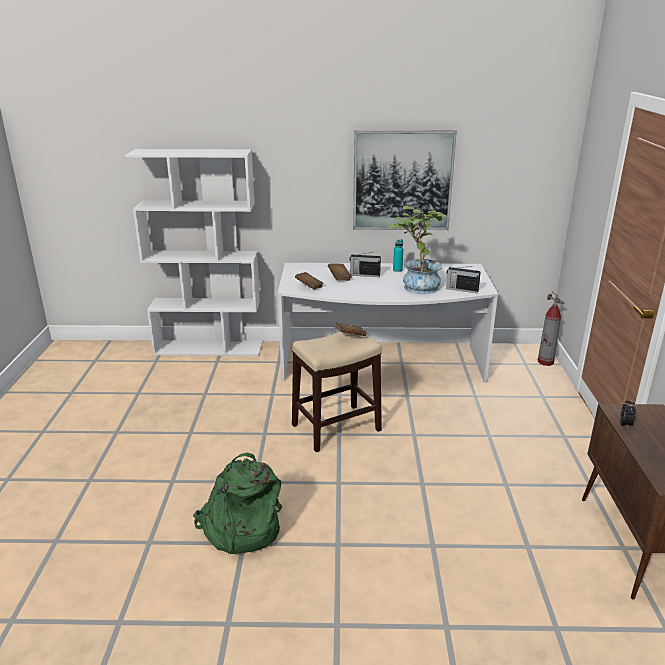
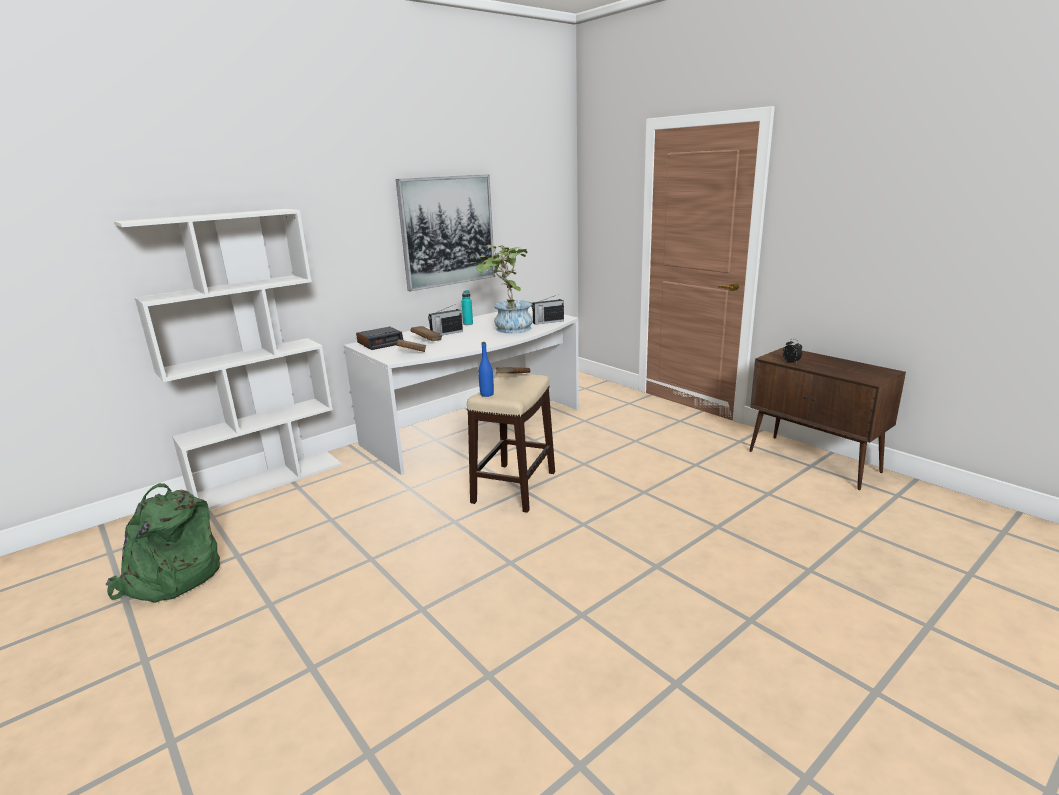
camera: 40 degrees left, 5 degrees down
green backpack [193,452,282,554] -> green backpack moved to [105,483,220,603]
fire extinguisher [538,291,565,366] -> none
none -> alarm clock [356,327,403,350]
none -> blue bottle [478,342,494,397]

